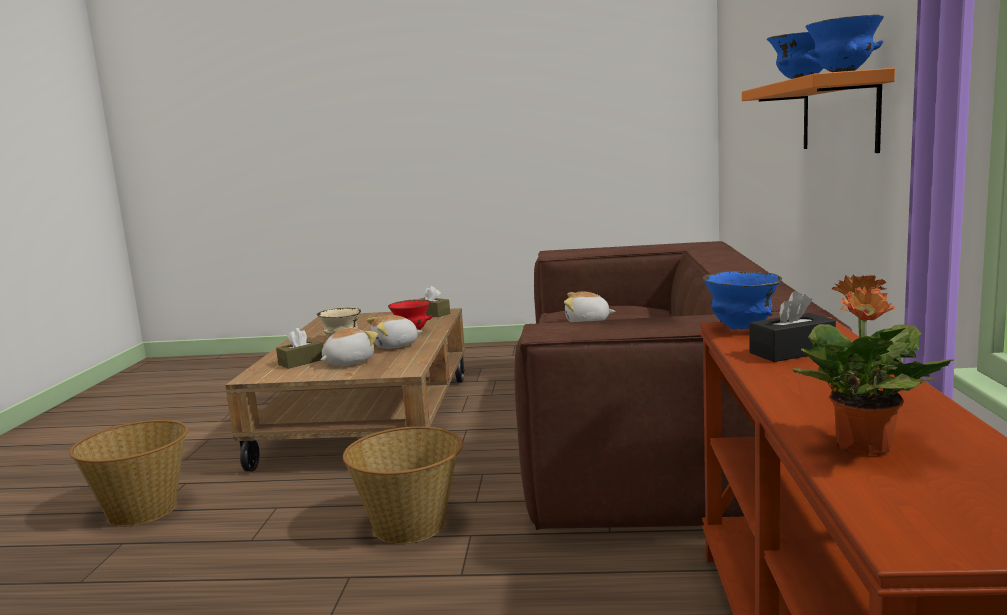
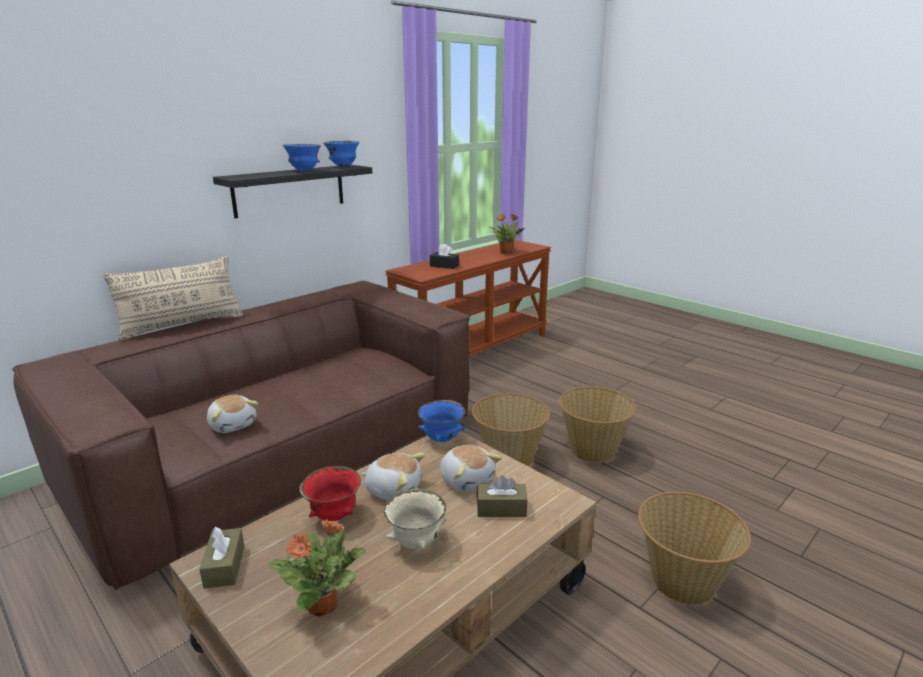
camera: 140 degrees left, 10 degrees up
plush toy [320,327,378,366] -> plush toy turned 120 degrees counterclockwise [440,445,502,491]
blue bowl [702,271,782,329] -> blue bowl moved to [418,400,466,442]
orange shelf [742,68,895,153] -> black shelf [213,165,372,218]
none -> beige pillow [103,256,243,341]
none -> potted plant [268,519,366,617]
none -> basket [559,387,637,463]

